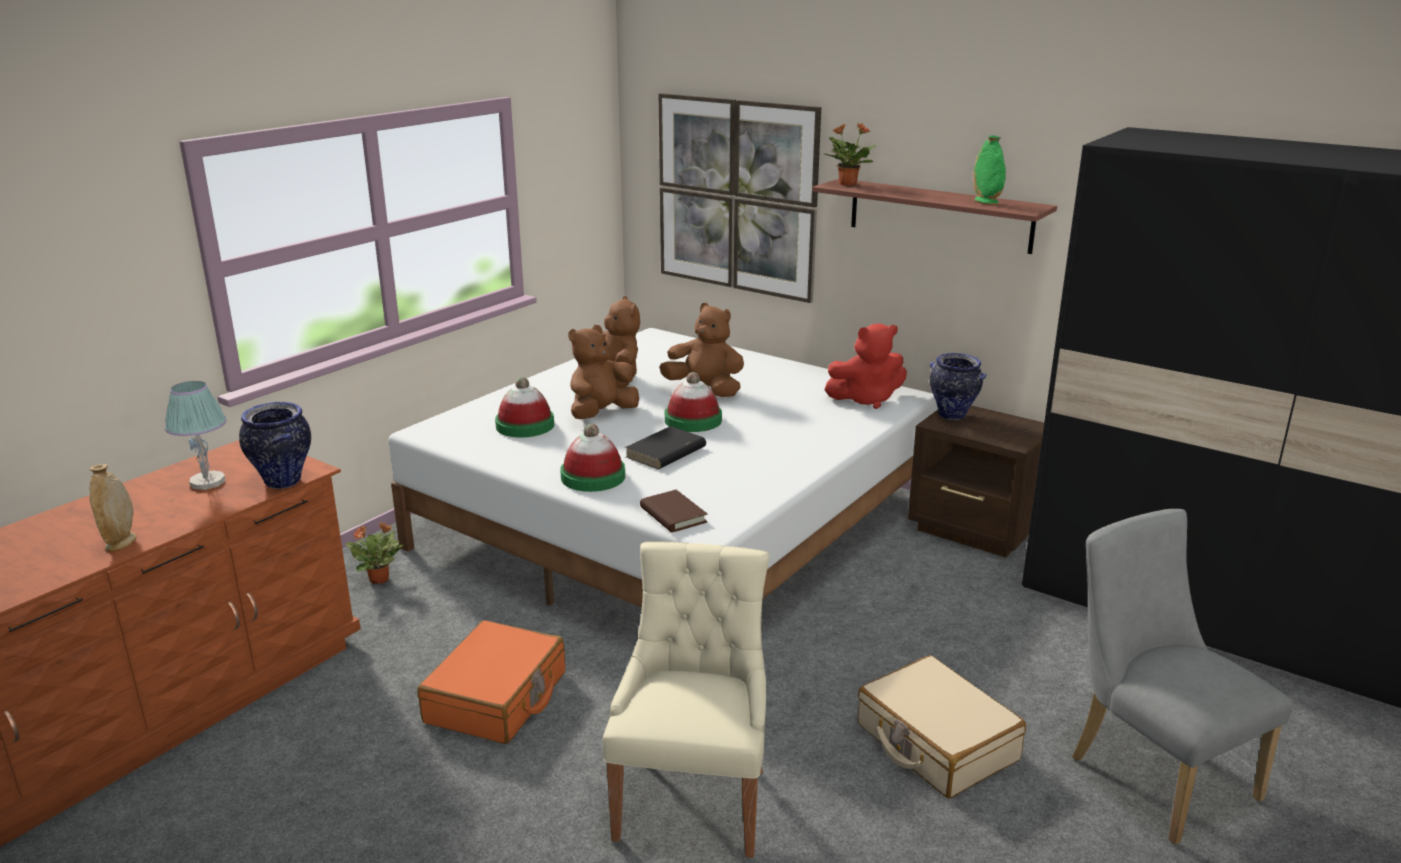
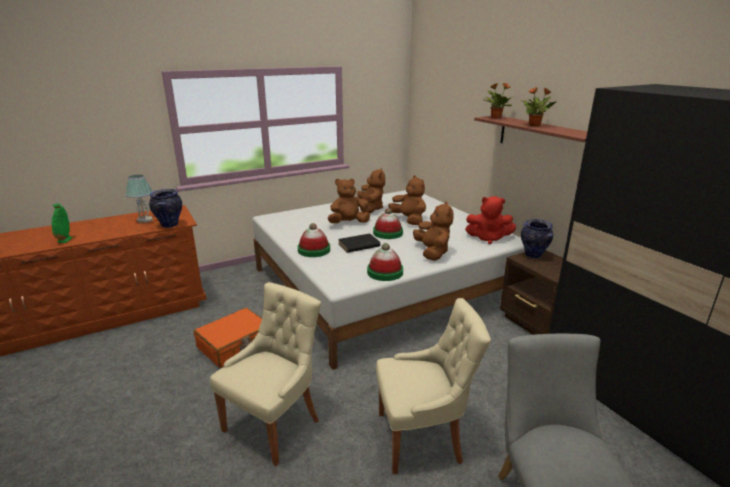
camera: 25 degrees right, 0 degrees up
beige vase [89,464,136,551] -> none
potted plant [345,523,404,584] -> potted plant moved to [521,87,556,126]
hat [495,377,554,438] -> hat moved to [367,243,403,281]
brown book [640,490,707,533] -> none
picture [658,93,821,303] -> none
beige suitcase [858,655,1026,798] -> beige chair [376,298,491,474]
green vase [973,135,1006,205] -> green vase moved to [52,204,72,243]
none -> brown plush toy [413,202,454,261]

